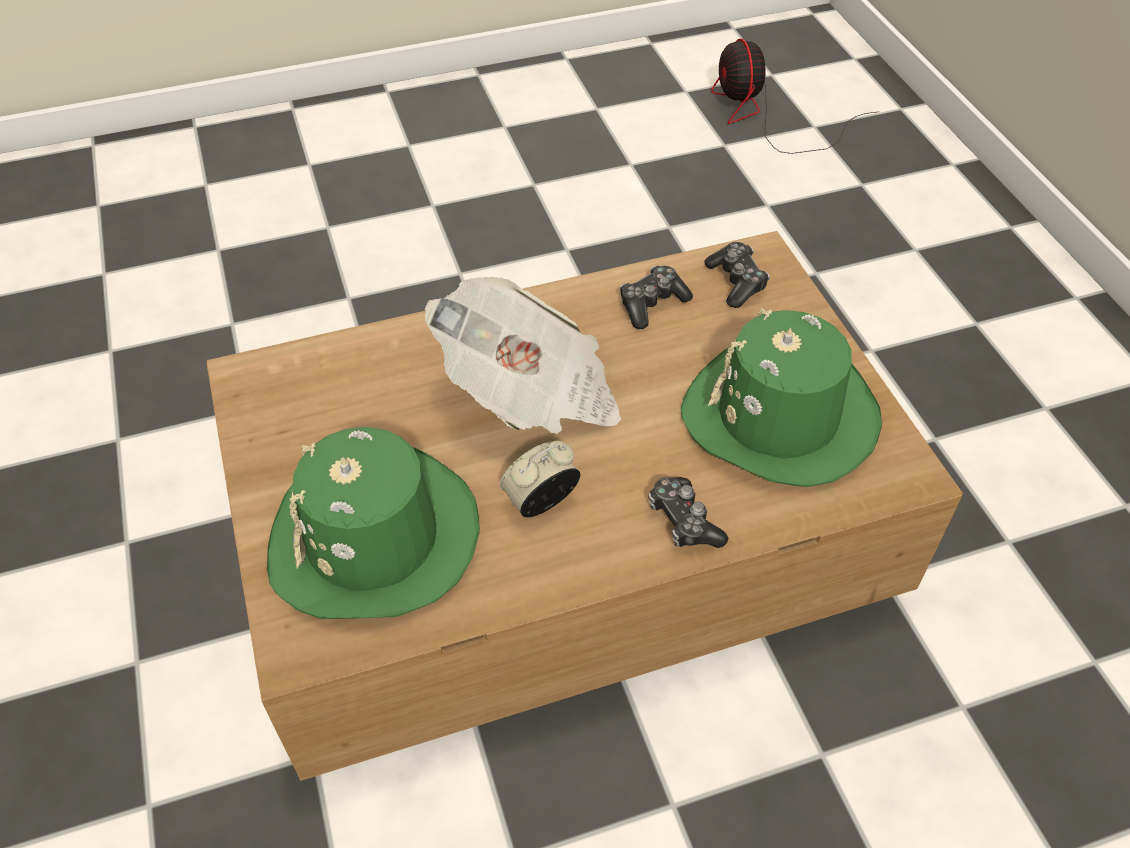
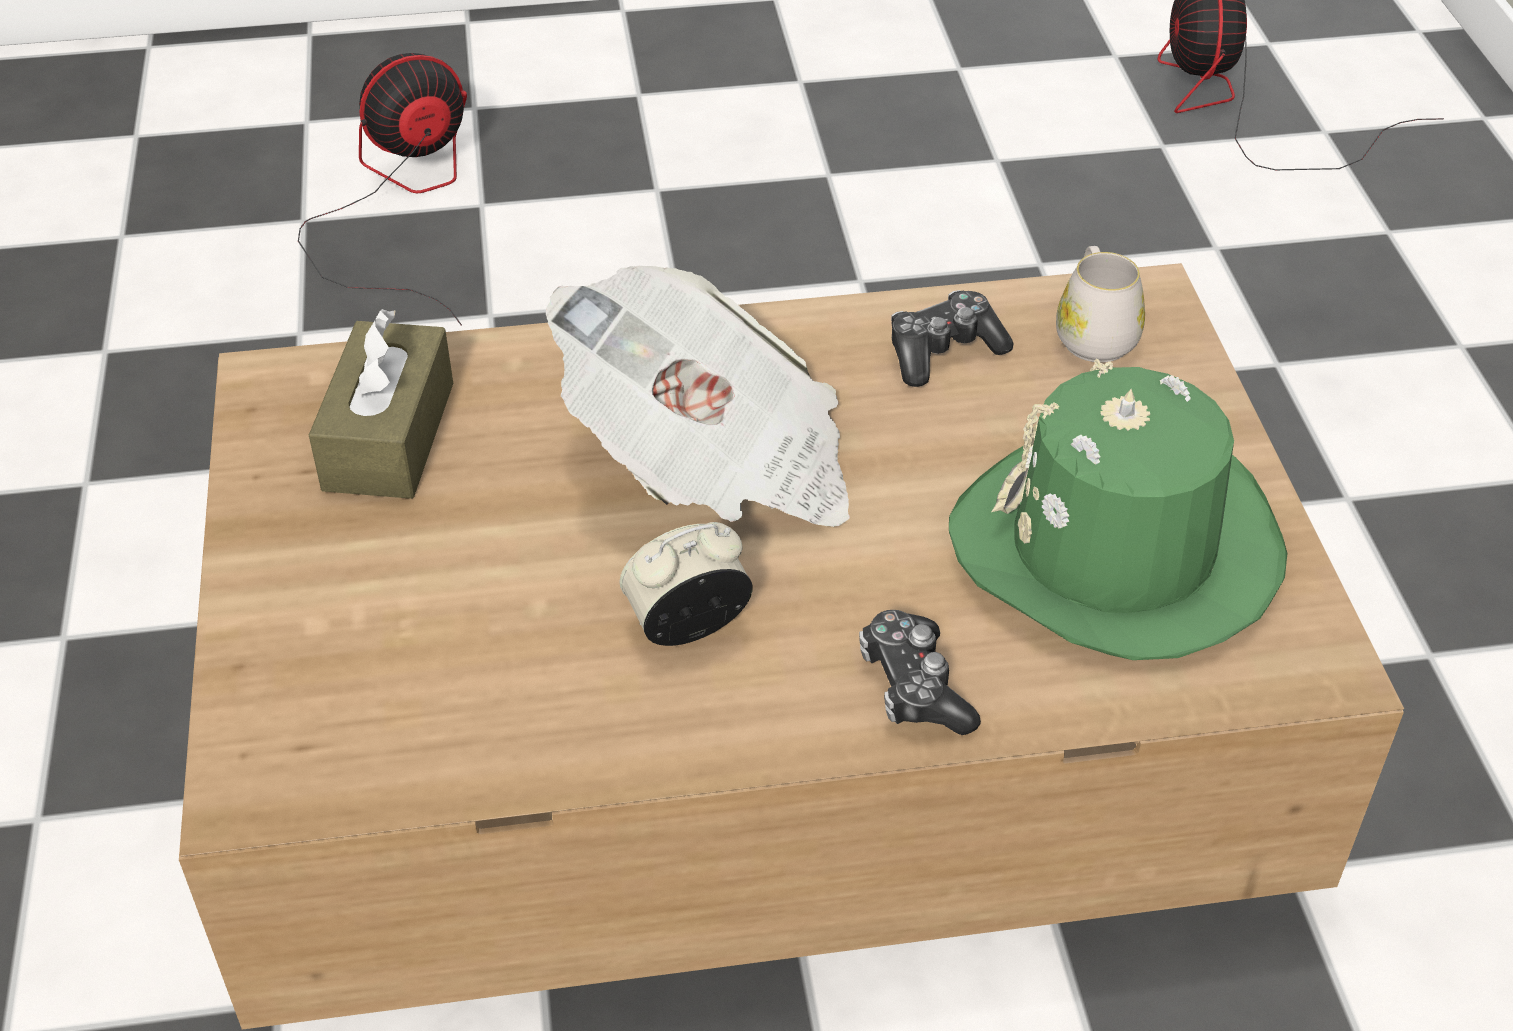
camera: 10 degrees right, 5 degrees down
green hat [267,427,480,619] -> none
game controller [704,242,770,308] -> white mug [1056,246,1145,363]
none -> fan [298,53,467,326]
none -> brown tissue box [309,309,453,499]

